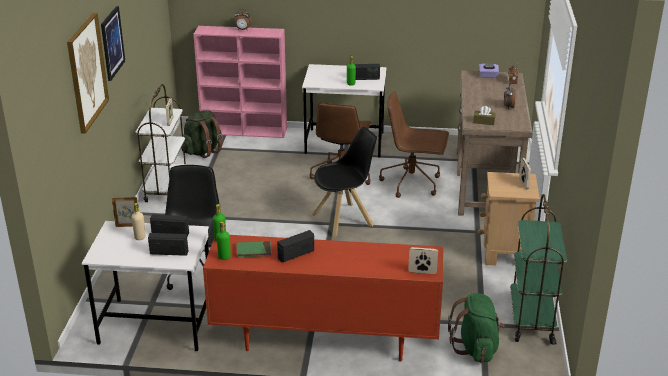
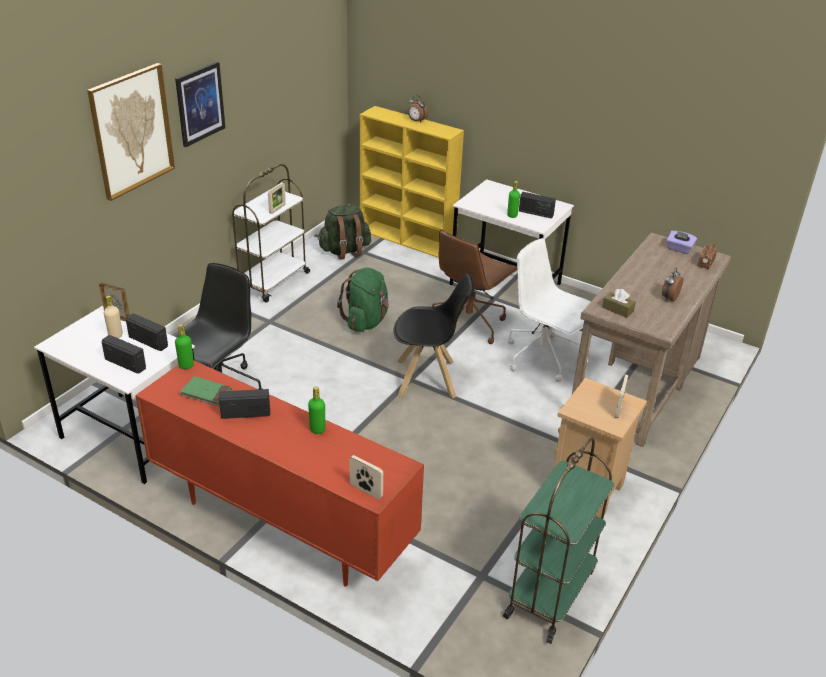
camera: 25 degrees right, 5 degrees up
pink bookcase [193,26,287,138] -> yellow bookcase [360,106,464,258]
green bottle [216,221,231,260] -> green bottle moved to [308,387,325,434]
brown office chair [379,91,449,198] -> white office chair [508,238,591,382]
green backpack [448,293,505,363] -> green backpack moved to [337,268,389,332]

